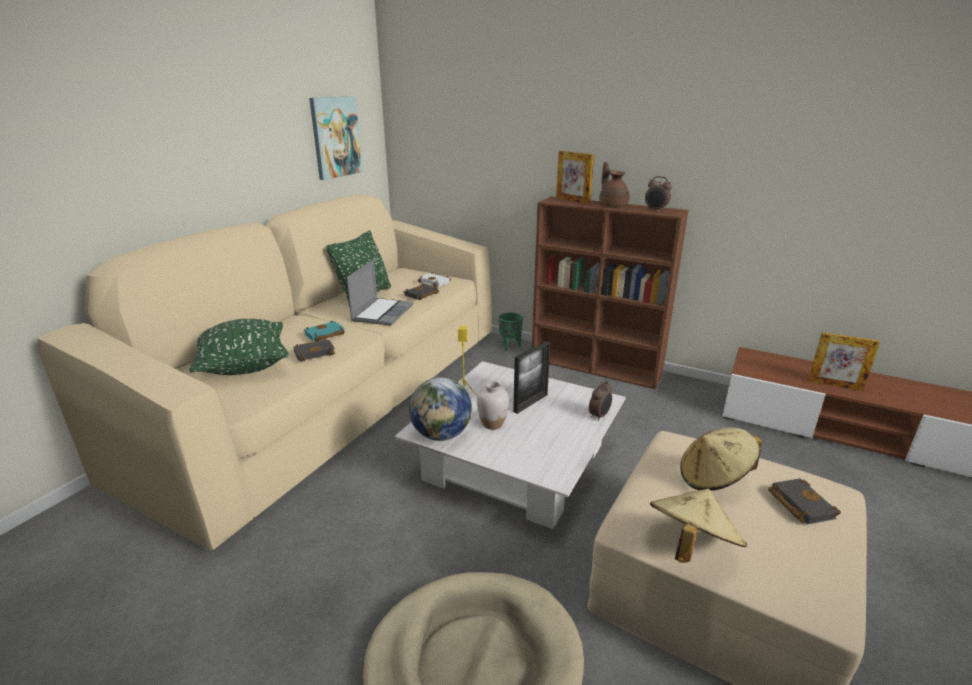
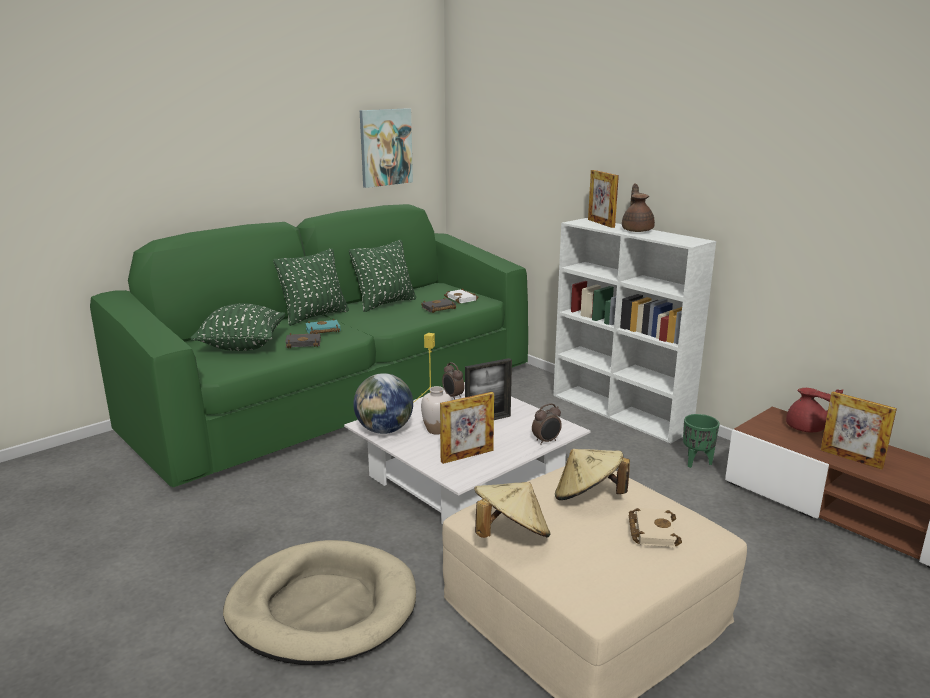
camera: 20 degrees right, 5 degrees down
beige sofa [38,194,492,550] -> green sofa [90,204,528,487]
laptop [346,260,414,326] -> none
green planter [499,312,523,351] -> green planter moved to [683,414,719,468]
brown bookcase [532,197,689,389] -> white bookcase [553,218,716,444]
alarm clock [645,176,672,212] -> alarm clock moved to [442,362,464,400]
black book [768,478,841,524] -> beige book [629,508,682,547]
none -> green pillow [273,248,349,326]
none -> picture frame [440,392,494,464]
none -> red teapot [786,388,843,432]

